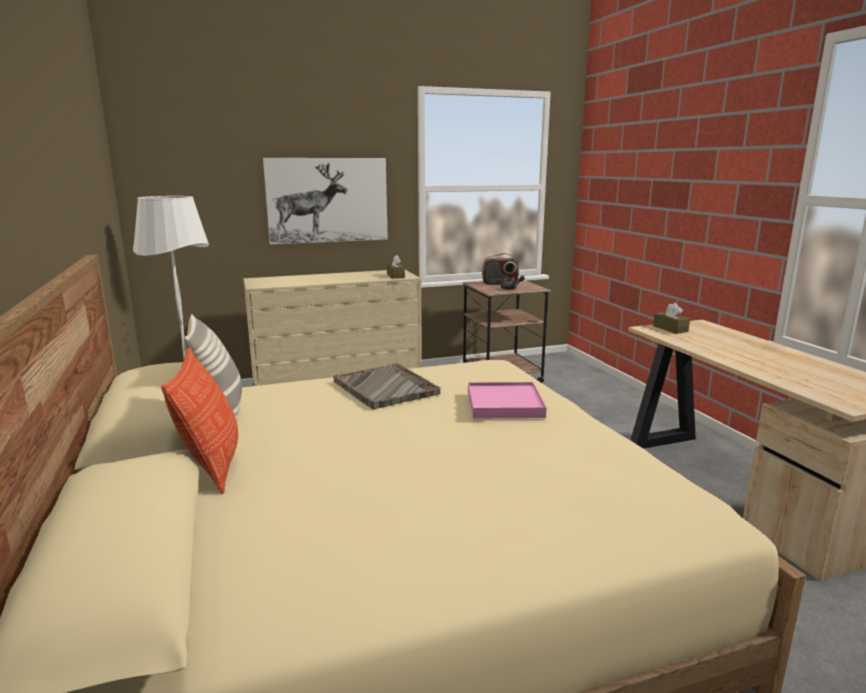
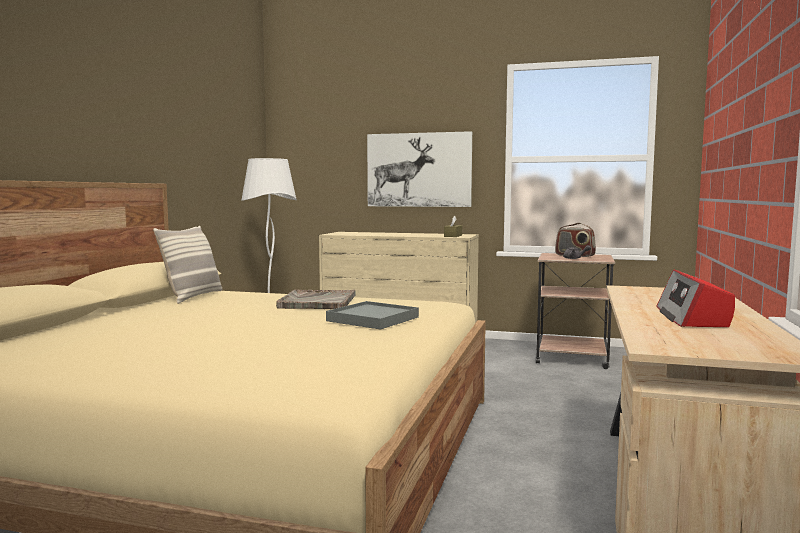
camera: 35 degrees right, 10 degrees down
orange pillow [161,348,238,494] -> none
pink tray [468,382,547,419] -> grey tray [326,301,419,330]
brown tissue box [653,303,690,334] -> none
none -> radio [657,269,735,327]

